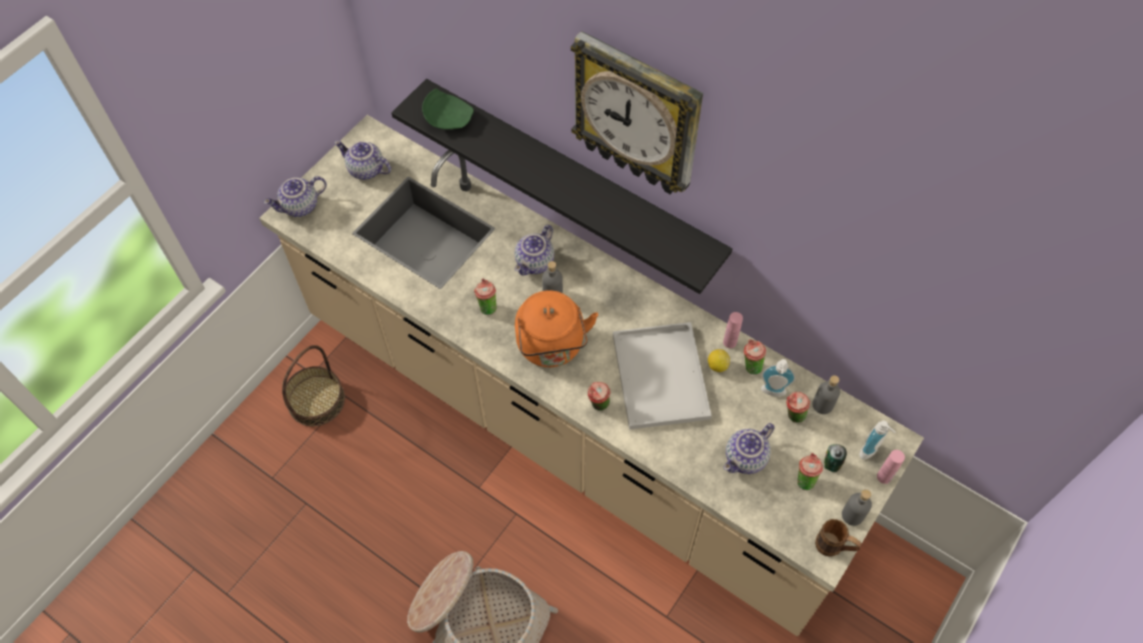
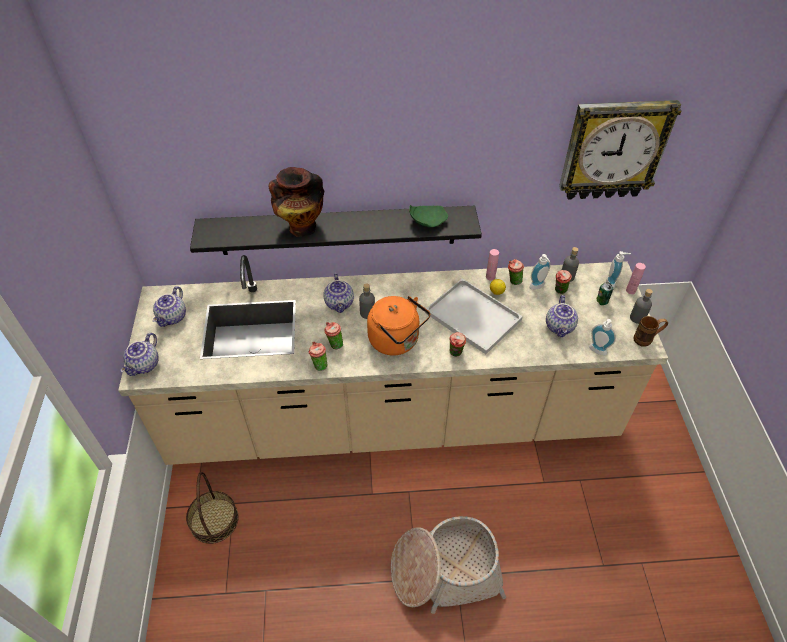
camera: 40 degrees left, 10 degrees down
teapot [334,140,391,180] -> teapot turned 60 degrees counterclockwise [153,286,186,327]
green plate [422,88,474,129] -> green plate moved to [409,205,448,227]
wall clock [571,31,703,194] -> wall clock moved to [559,100,682,200]
cup [797,453,823,491] -> cup moved to [309,342,327,371]
none -> vase [269,167,324,237]
none -> soap dispenser [589,319,616,355]

